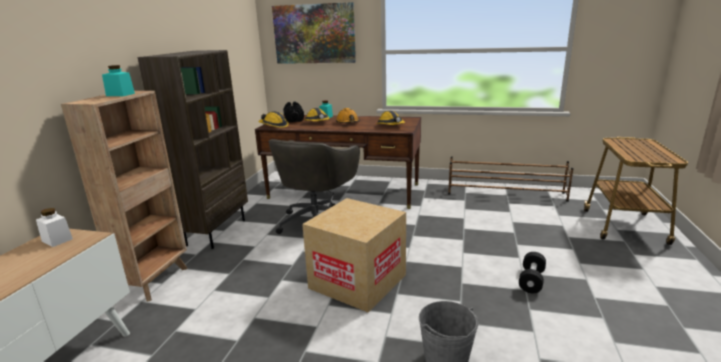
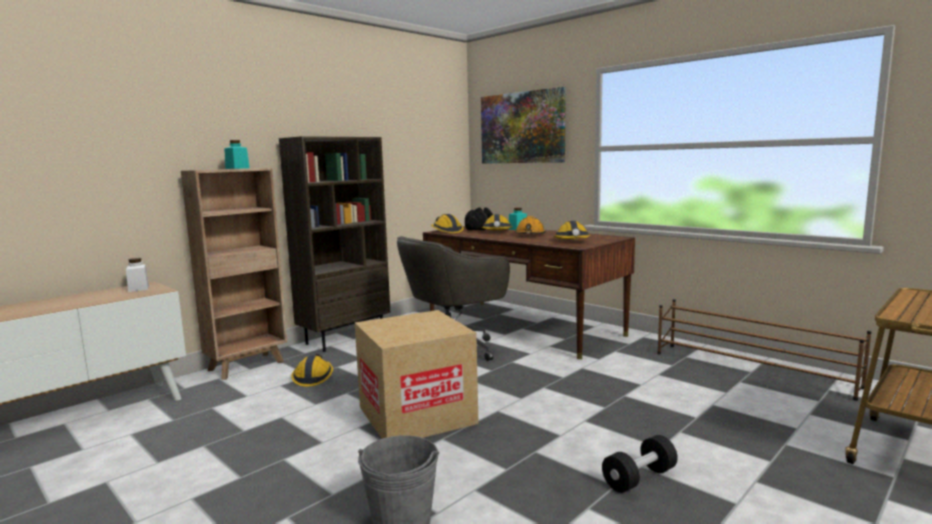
camera: 30 degrees right, 10 degrees down
none -> hard hat [291,354,333,387]

